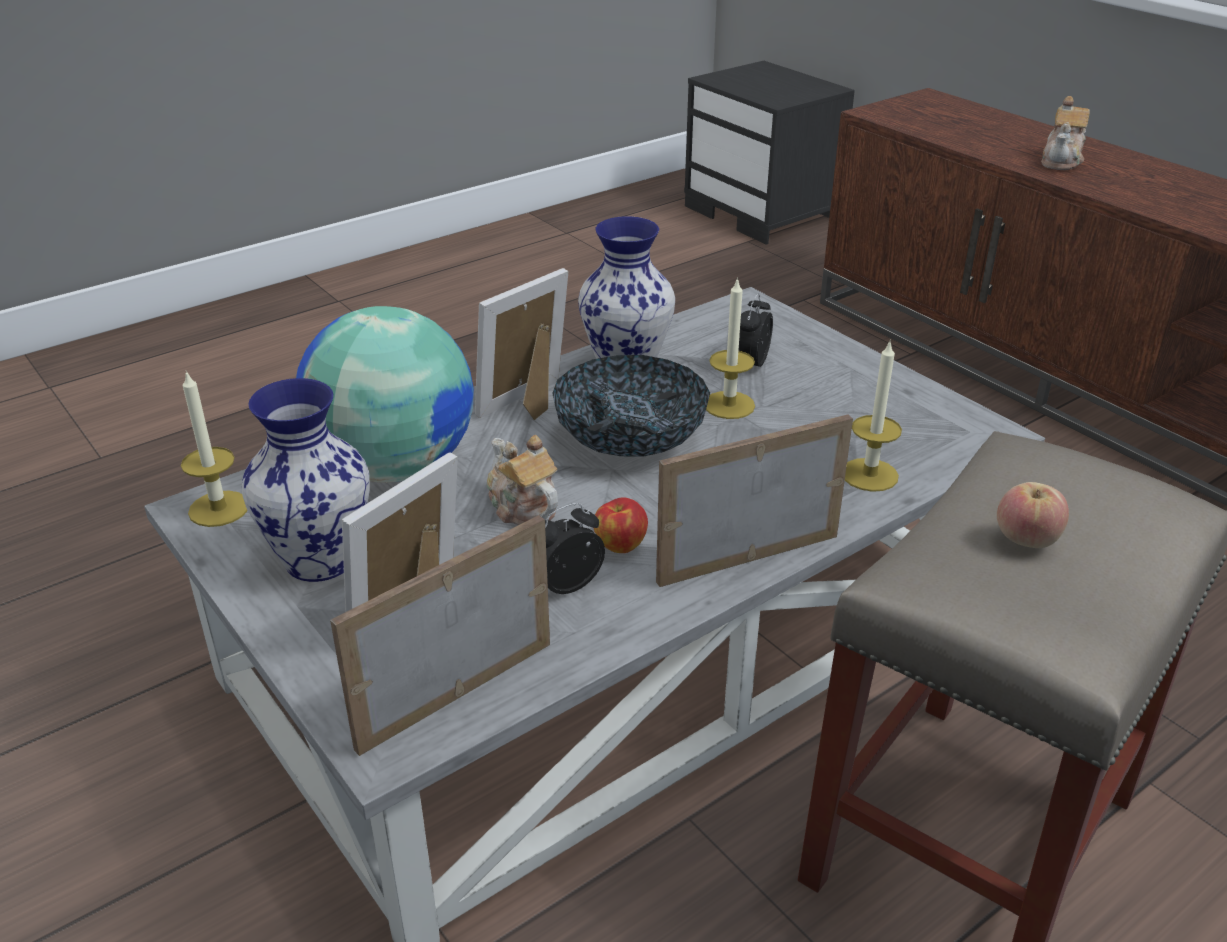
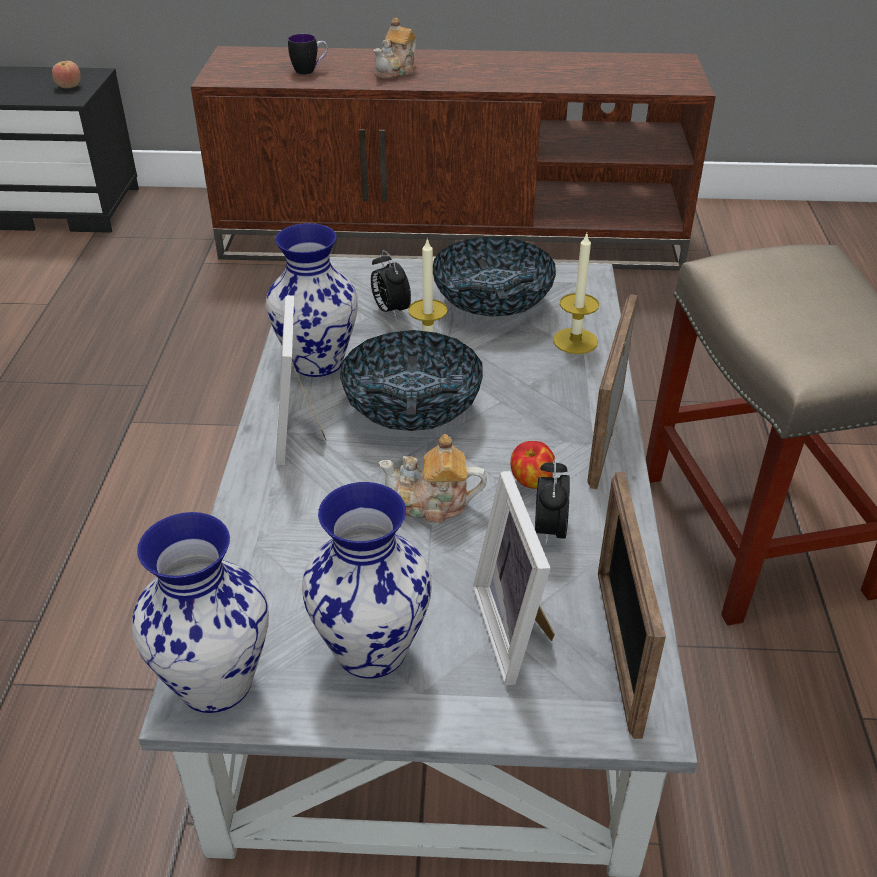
camera: 50 degrees left, 5 degrees up
candle [181,371,248,527] -> vase [132,512,269,713]
globe [296,306,474,483] -> none
apple [997,482,1069,548] -> apple moved to [52,61,81,88]
teapot [1041,96,1090,170] -> teapot turned 60 degrees clockwise [373,18,416,79]
none -> mug [288,34,328,75]
none -> bowl [433,237,556,317]

